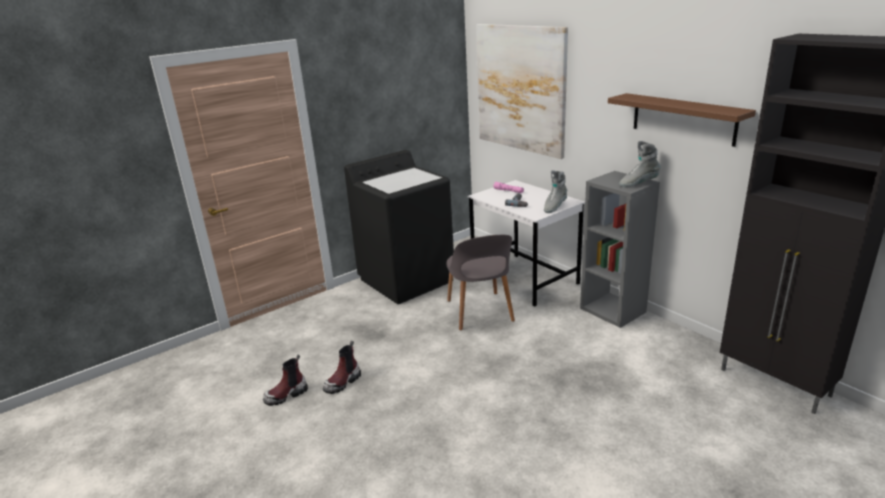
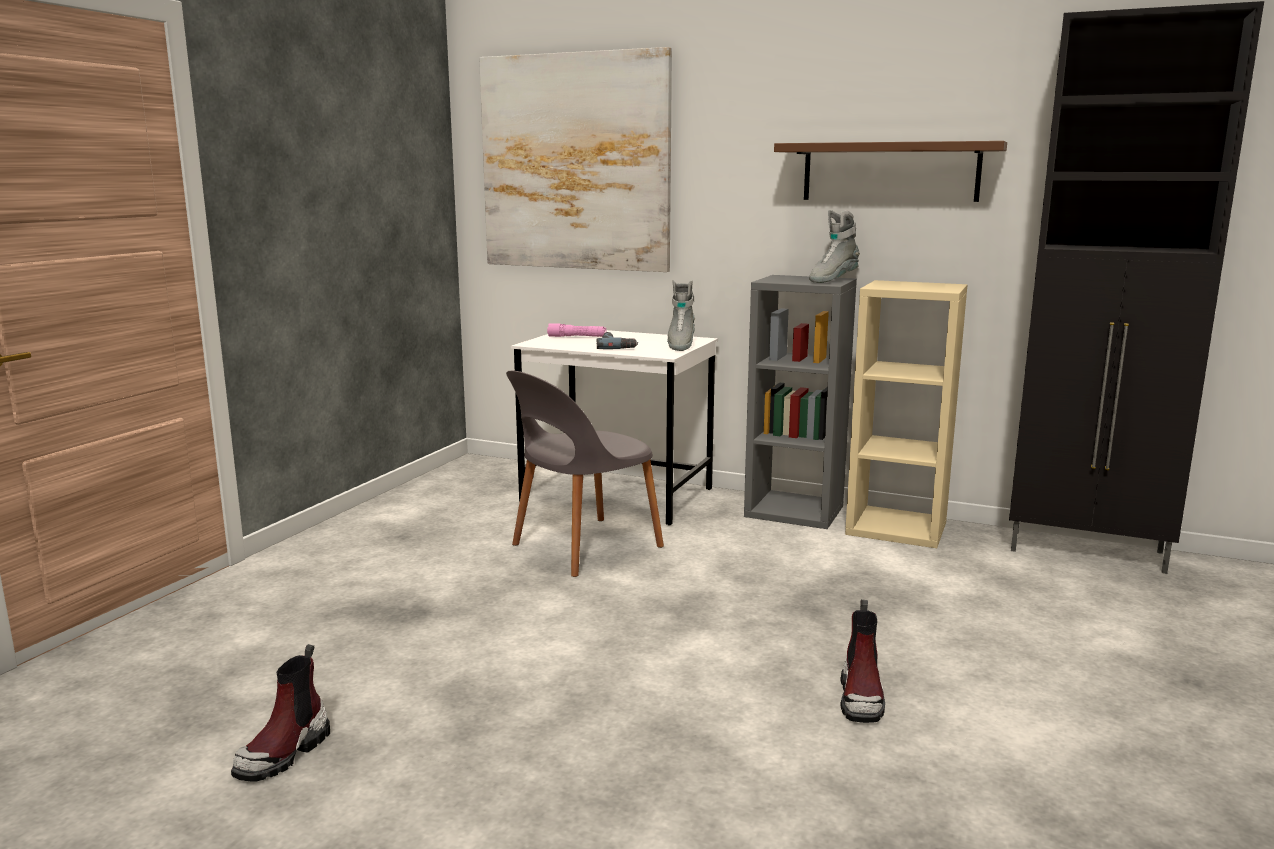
camera: 30 degrees left, 10 degrees down
boot [323,341,361,394] -> boot moved to [840,600,885,723]
black washing machine [344,150,454,304] -> none
grey chair [447,235,515,330] -> grey chair turned 90 degrees clockwise [506,371,664,577]
none -> beige bookcase [845,280,967,548]

